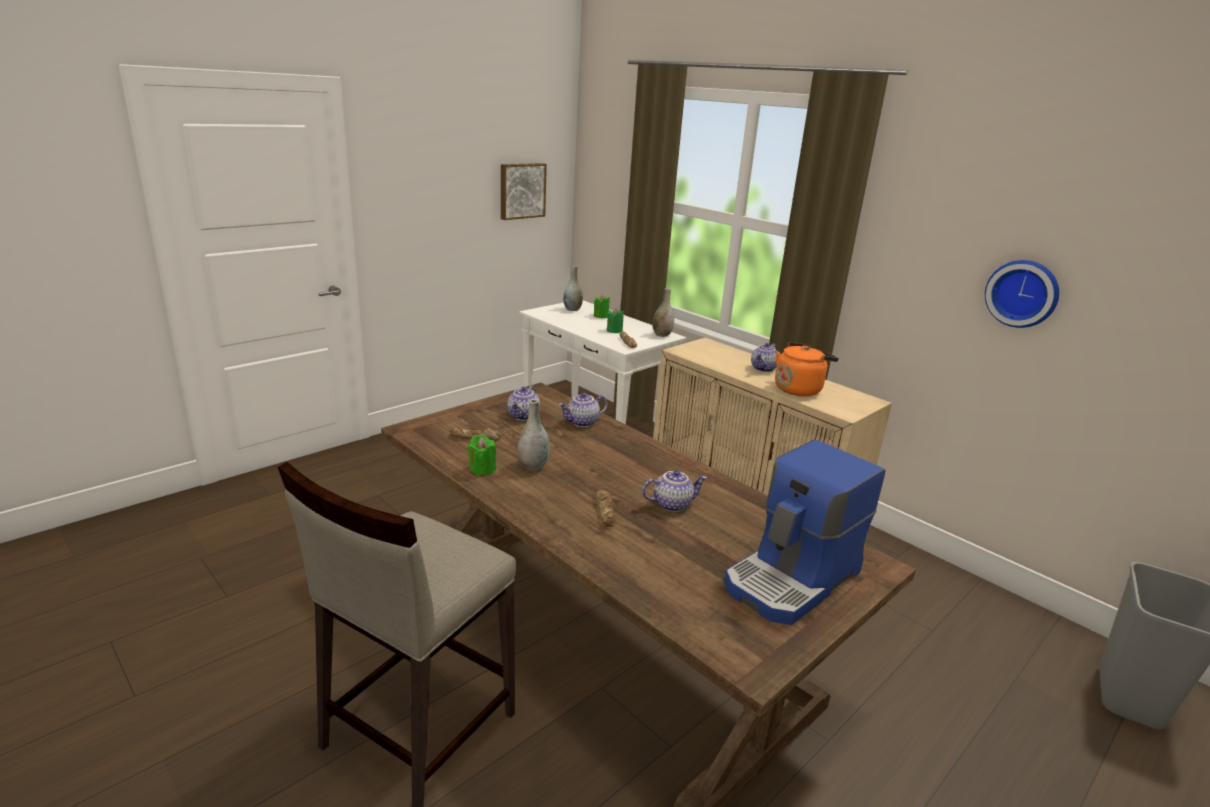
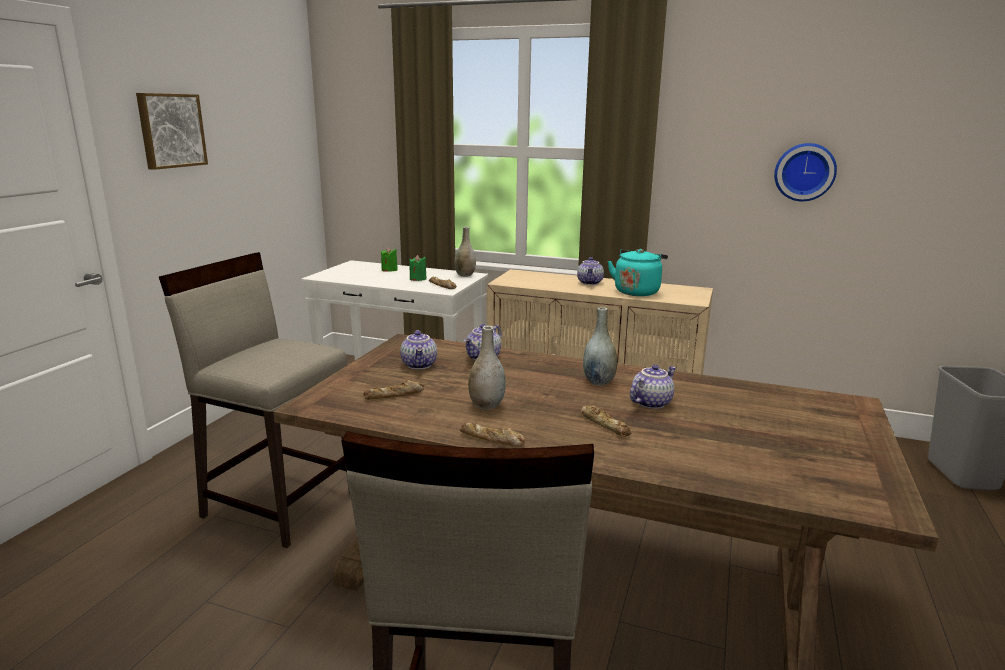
camera: 25 degrees left, 5 degrees down
green candle [468,435,496,476] -> none
picture [501,163,547,220] -> picture moved to [136,93,208,170]
grey vase [563,266,583,311] -> grey vase moved to [583,307,618,386]
coffee machine [724,439,886,625] -> none
orange kettle [775,342,839,396] -> turquoise kettle [608,249,668,296]
none -> beige stool [159,252,350,548]
none -> bread [460,423,525,447]

